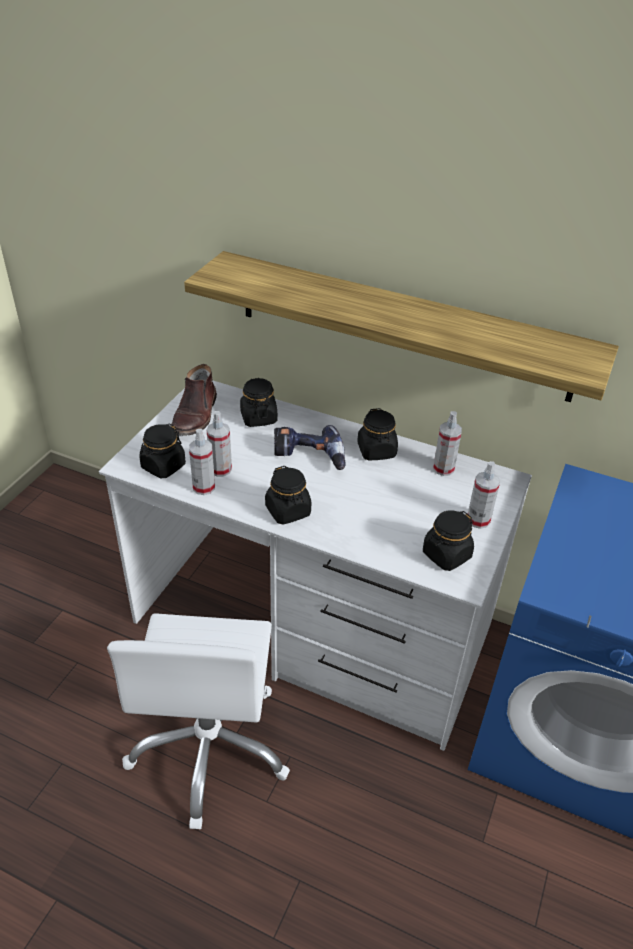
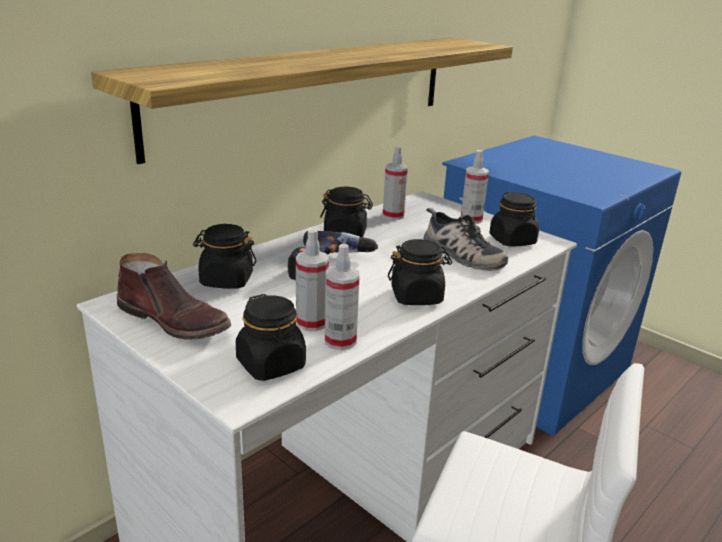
camera: 70 degrees left, 15 degrees down
none -> shoe [424,208,508,271]

